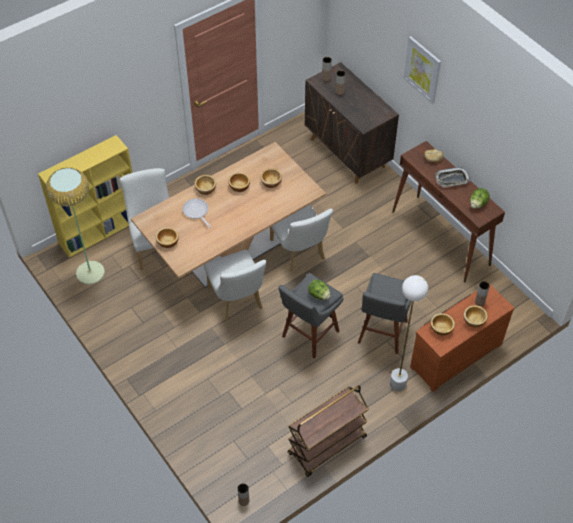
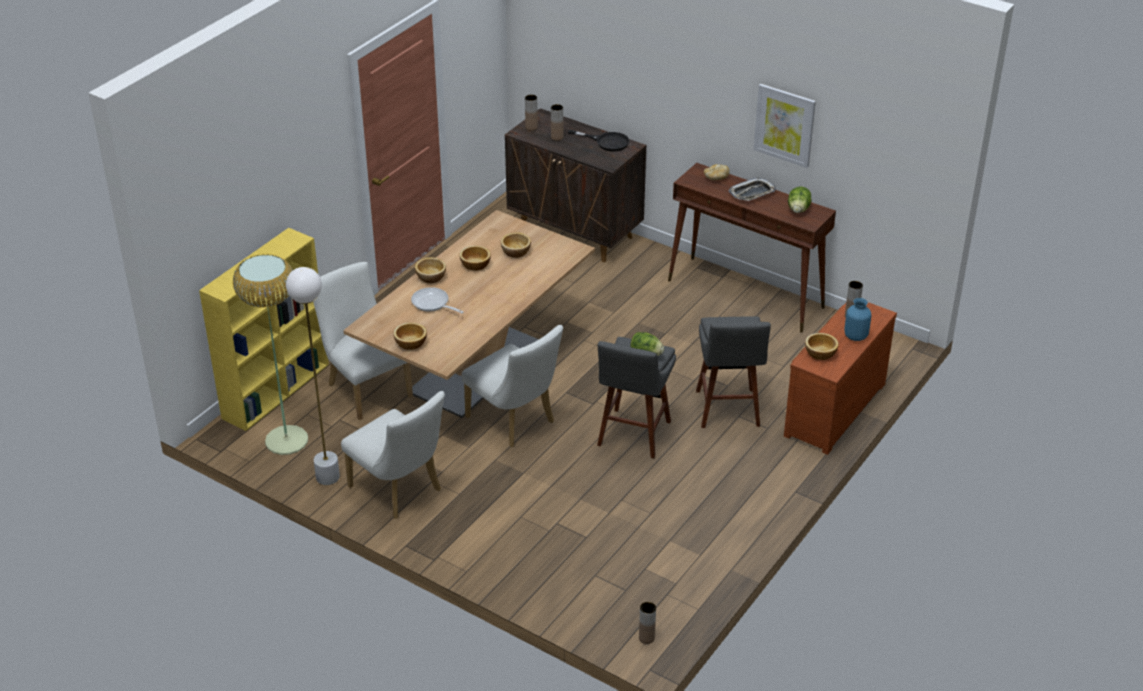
camera: 20 degrees left, 15 degrees down
white chair [270,205,333,272] -> white chair moved to [341,391,445,519]
brown cart [288,385,369,477] -> none
white floor lamp [390,275,428,391] -> white floor lamp moved to [286,267,340,485]
picture [403,36,441,104] -> picture moved to [754,84,816,168]
bowl [464,305,488,327] -> blue vase [844,298,871,341]
none -> black frying pan [568,130,629,152]

